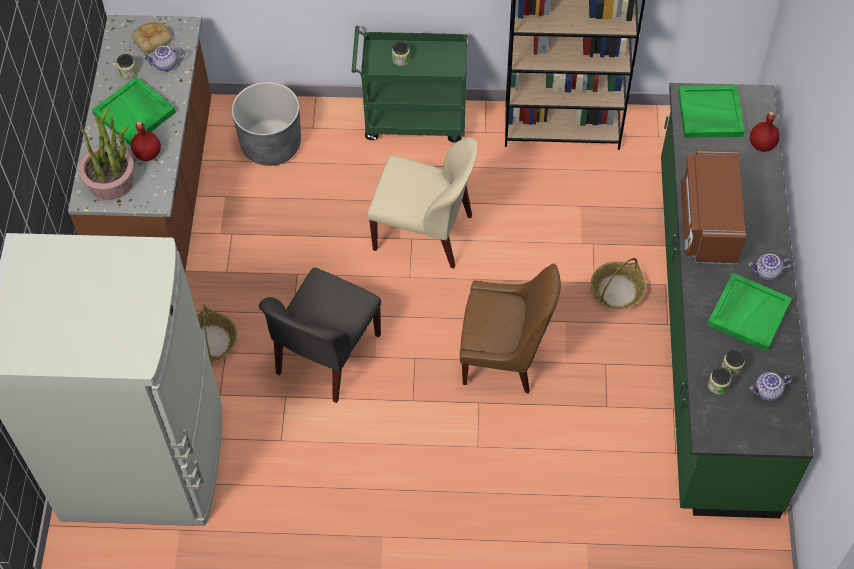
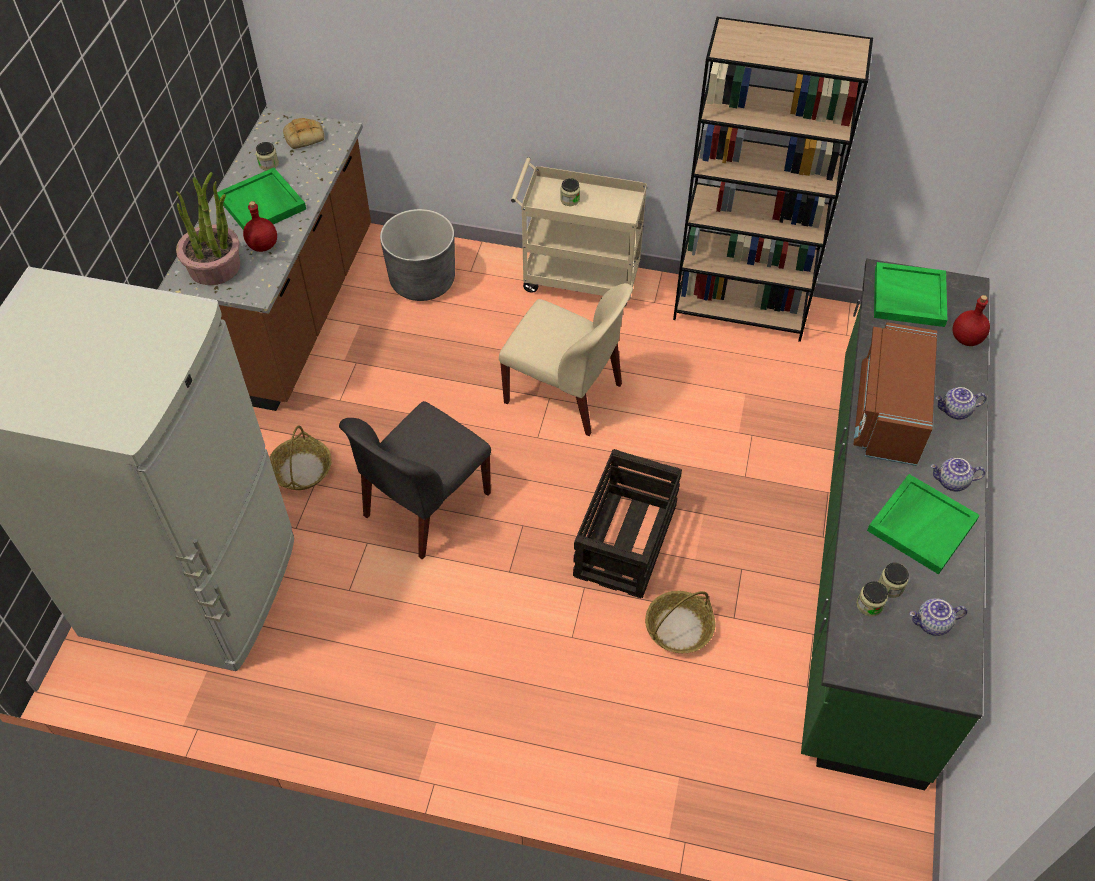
camera: 10 degrees right, 5 degrees down
teapot [143,46,185,71] -> teapot moved to [935,387,987,419]
green cart [352,26,467,143] -> beige cart [511,157,647,306]
brown chair [460,264,561,394] -> crate [573,449,682,598]
basket [591,258,646,309] -> basket moved to [645,591,715,653]

